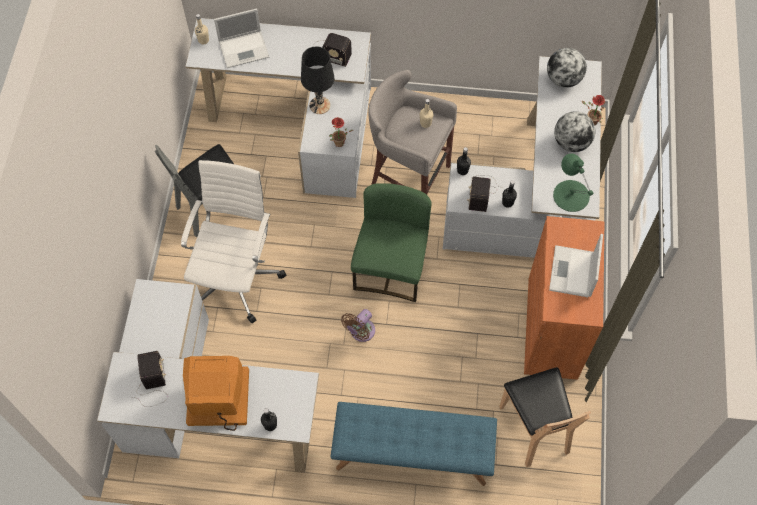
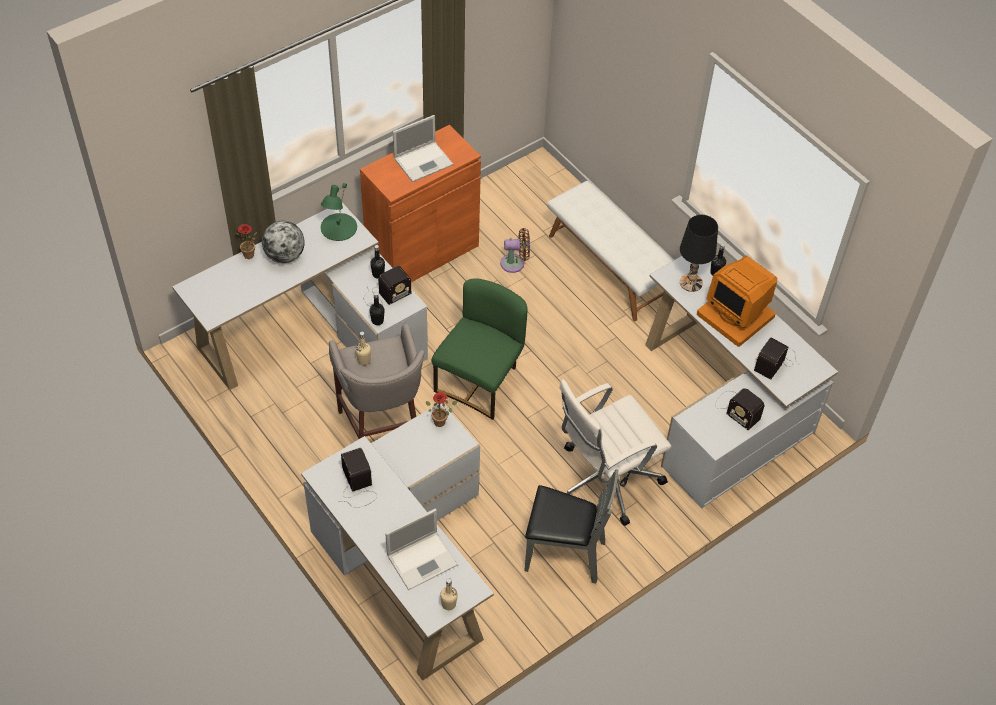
camera: 135 degrees left, 10 degrees down
laptop [214,8,269,68] -> laptop turned 120 degrees clockwise [385,509,458,590]
black table lamp [301,46,335,114] -> black table lamp moved to [680,215,718,292]
blue bench [330,402,497,486] -> white bench [547,181,673,321]
brown fan [341,309,375,342] -> brown fan moved to [500,228,530,273]
green chair [351,183,432,302] -> green chair turned 150 degrees clockwise [432,278,528,420]
brown chair [499,367,591,467] -> none
globe [547,48,587,88] -> none
none -> radio [715,388,765,430]

